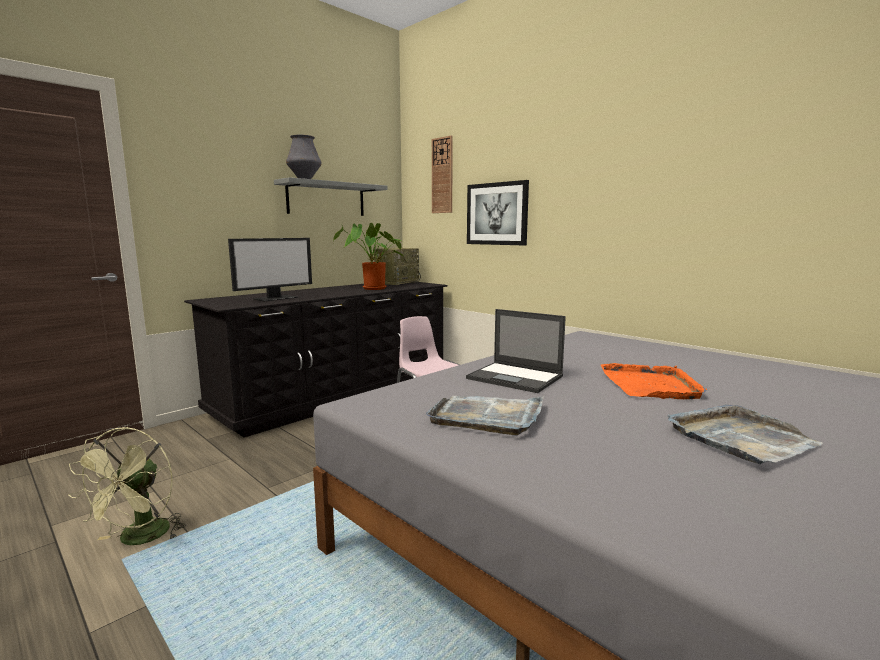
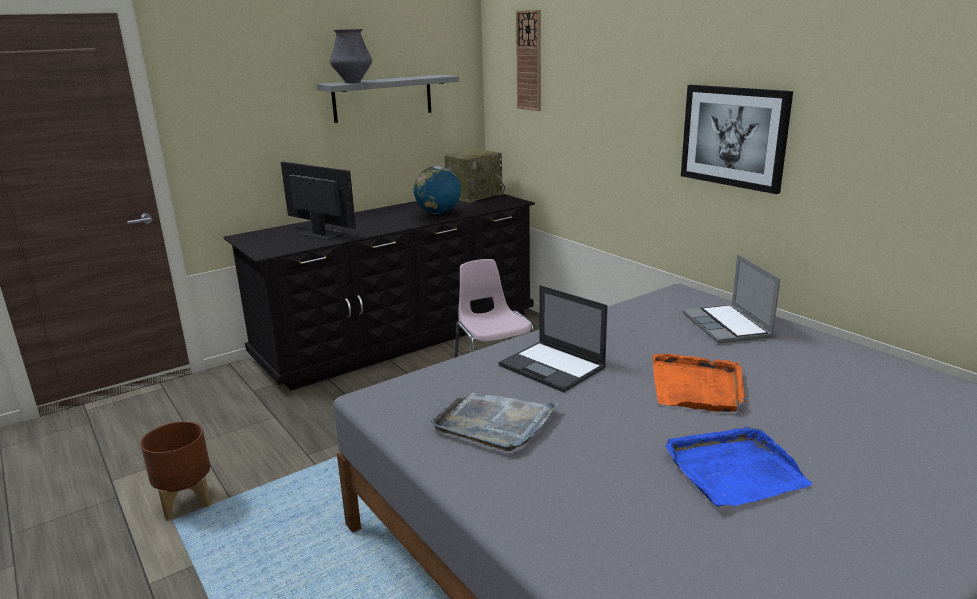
camera: 10 degrees right, 10 degrees up
green fan [68,427,186,545] -> brown planter [140,421,211,520]
monitor [228,238,312,301] -> monitor turned 105 degrees counterclockwise [281,162,356,240]
potted plant [333,223,404,290] -> globe [414,166,461,214]
picture [467,180,529,245] -> picture moved to [681,85,793,194]
grey tray [668,404,823,464] -> blue tray [665,427,813,507]
none -> laptop [683,254,780,343]

